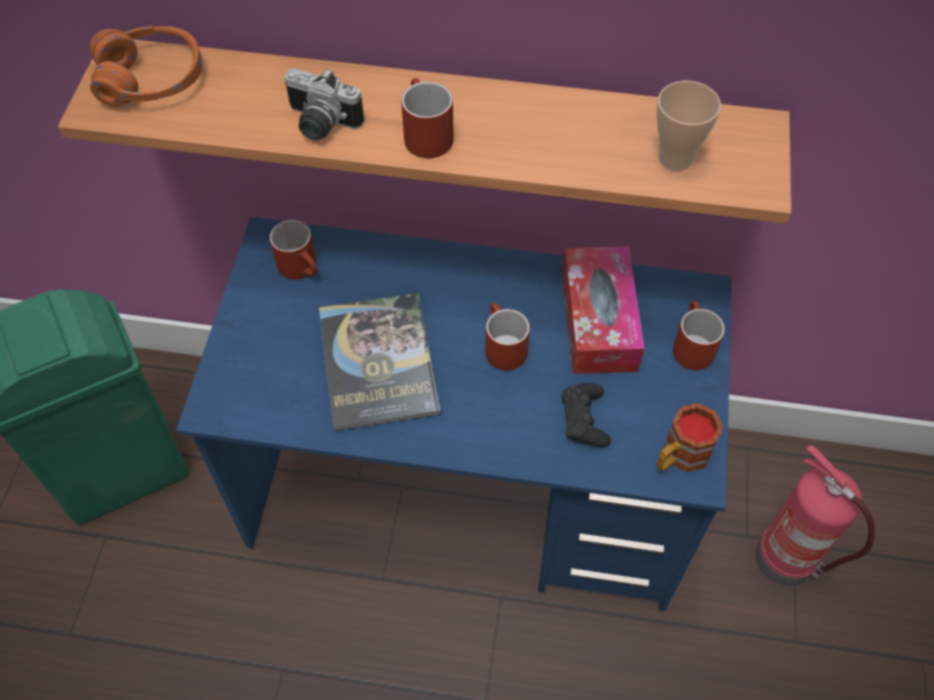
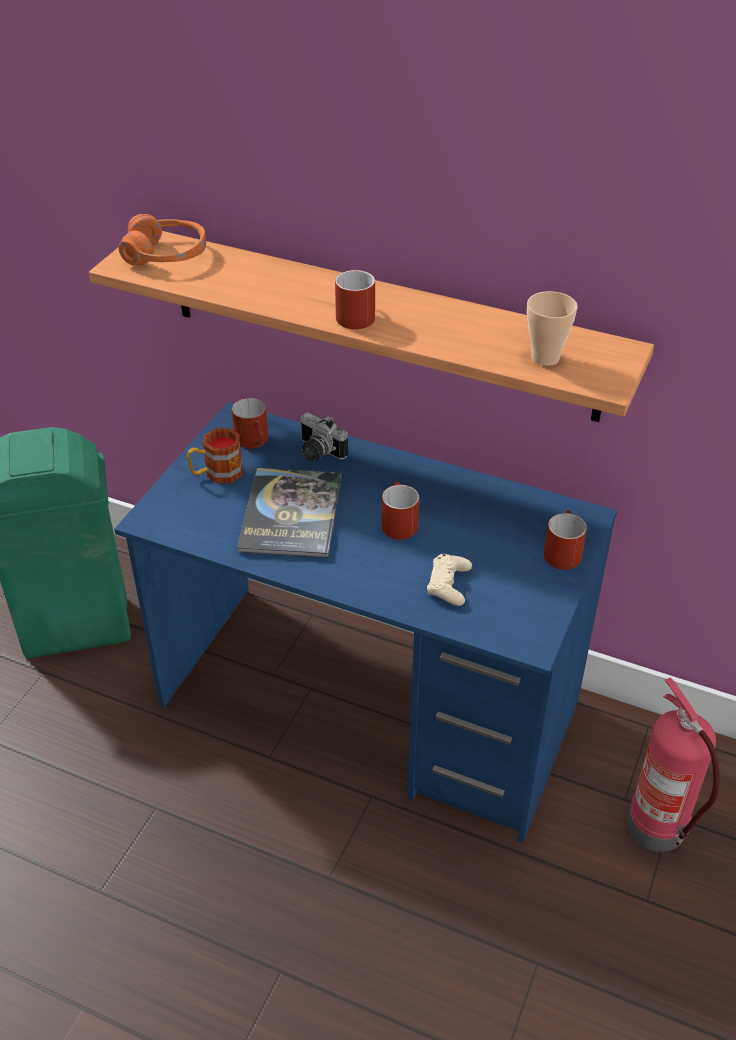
camera: 15 degrees right, 15 degrees down
camera [284,68,364,141] -> camera moved to [300,413,348,461]
black game controller [561,383,611,447] -> beige game controller [427,554,472,606]
tissue box [562,246,645,374] -> none
mug [656,403,723,472] -> mug moved to [187,428,243,483]

